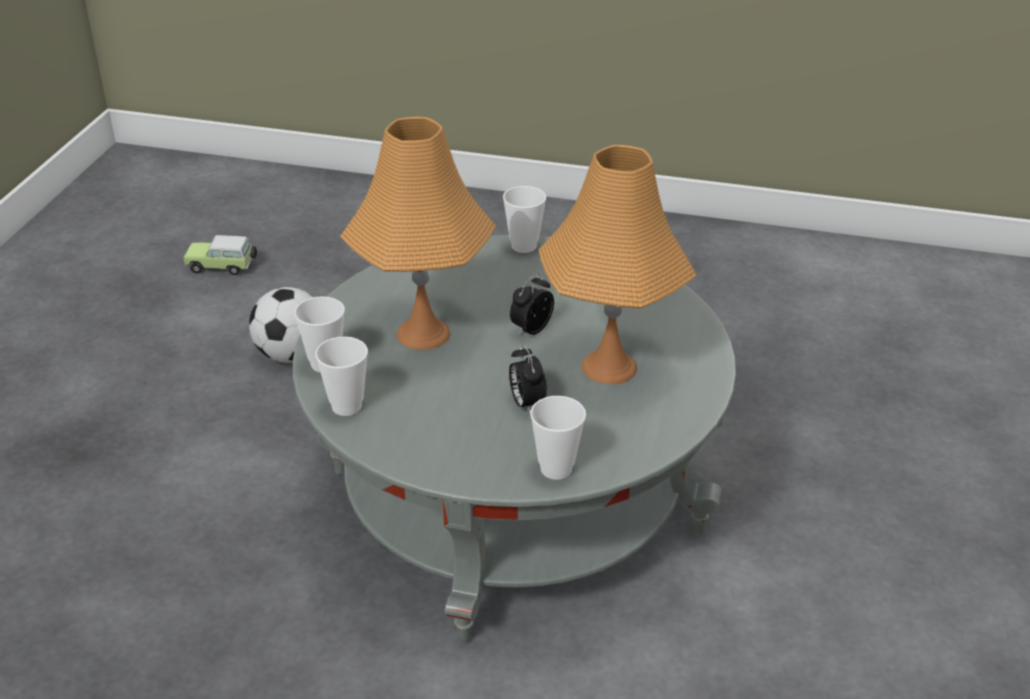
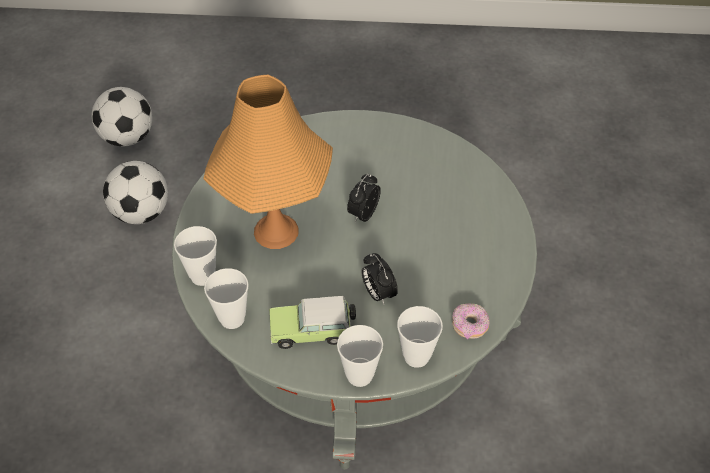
camera: 10 degrees left, 15 degrees up
toy car [183,235,257,275] -> toy car moved to [269,296,356,349]
cup [503,186,546,253] -> cup moved to [337,325,383,387]
orange table lamp [538,145,696,384] -> none
none -> football [92,87,153,146]
none -> donut [452,303,490,339]

